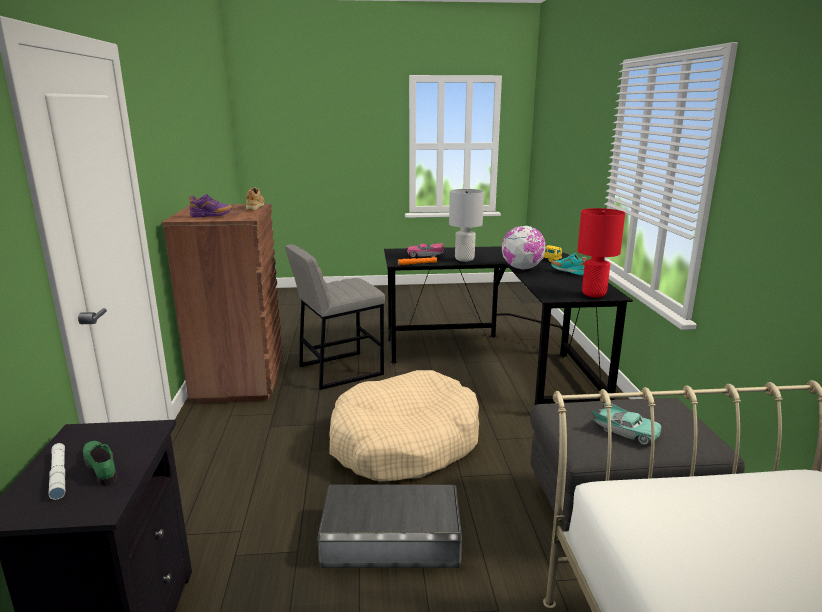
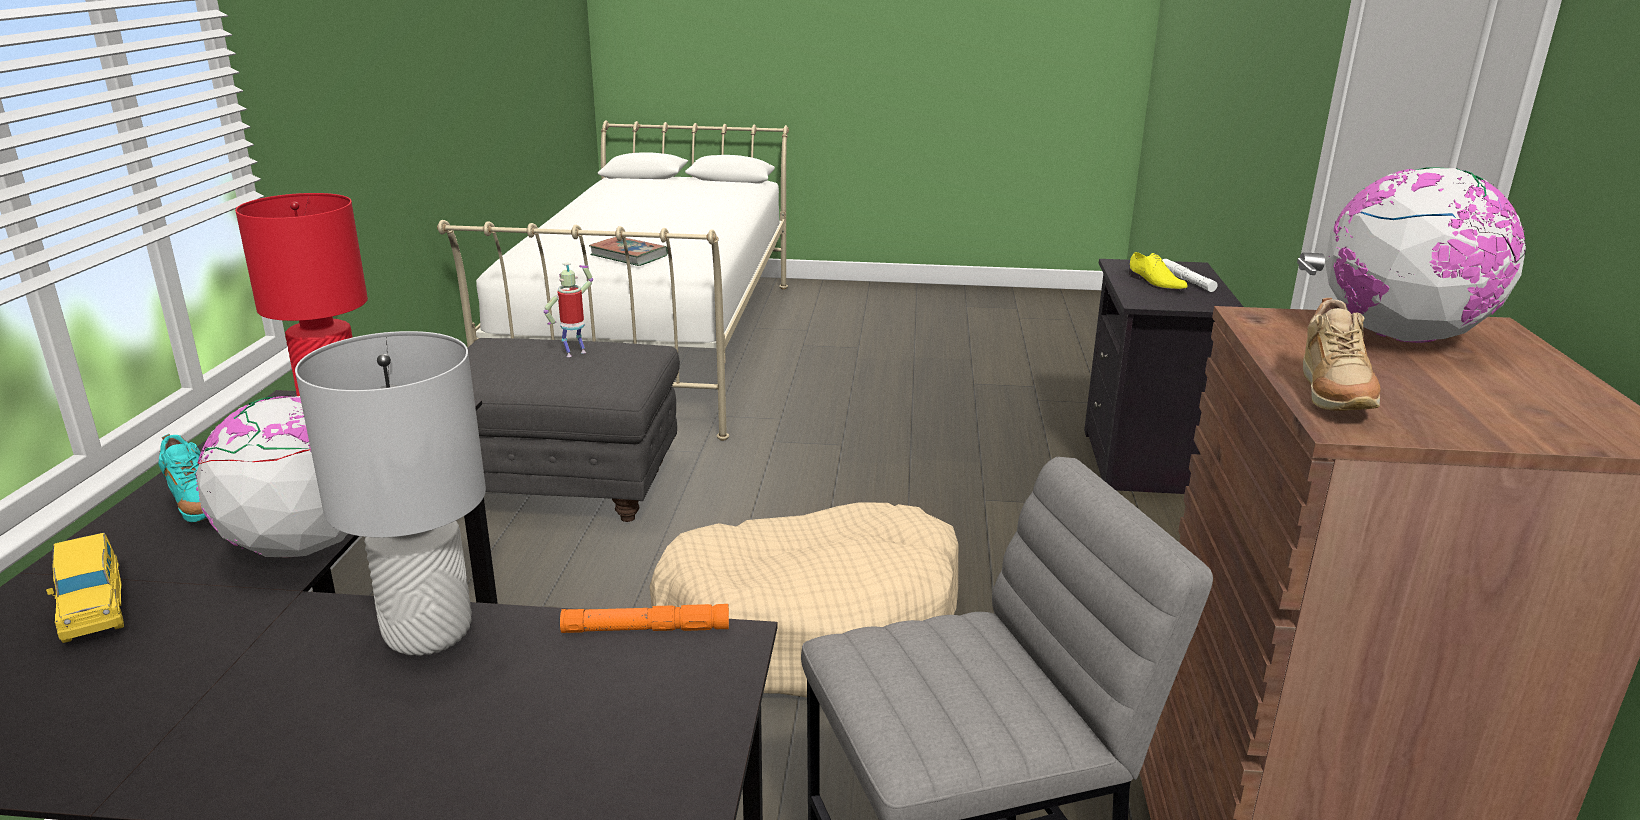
camera: 170 degrees left, 5 degrees up
green shoe [83,441,117,486] -> yellow shoe [1129,252,1188,291]
purple shoe [189,194,232,218] -> globe [1325,168,1526,343]
grey storage box [318,485,462,568] -> none
pink toy car [407,243,445,257] -> none
turquoise toy car [591,403,662,445] -> toy robot [544,262,593,357]
none -> book [589,237,668,266]

